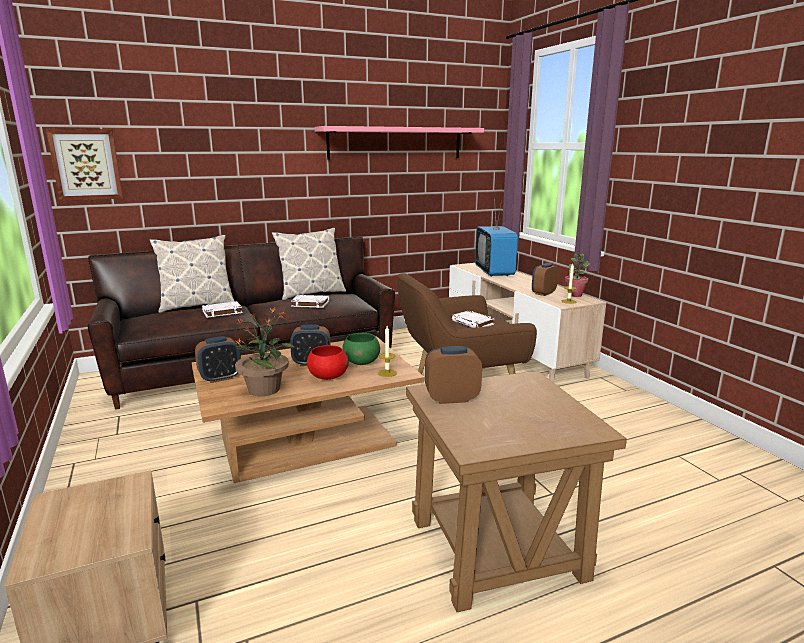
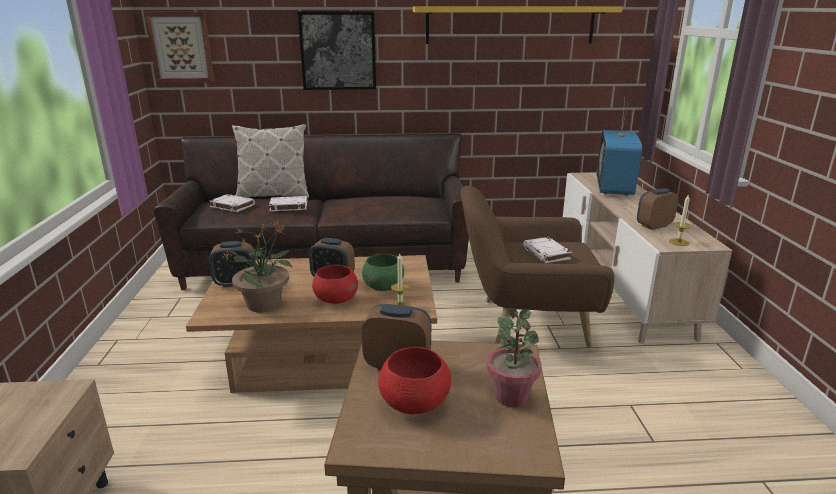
camera: 20 degrees right, 5 degrees up
pillow [272,228,346,300] -> none
white book [291,295,329,308] -> white book moved to [209,194,255,212]
pink shelf [315,126,484,160] -> yellow shelf [413,6,622,44]
potted plant [565,254,590,297] -> potted plant moved to [487,308,541,407]
none -> picture [298,12,376,90]
none -> red bowl [378,347,451,414]

